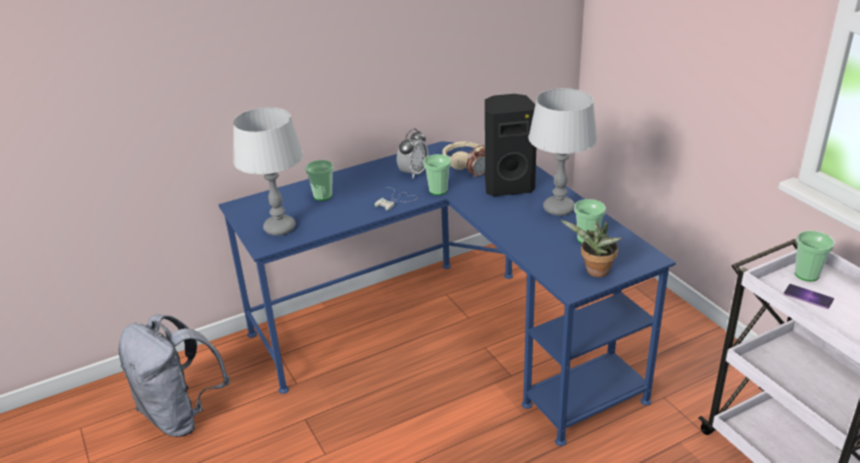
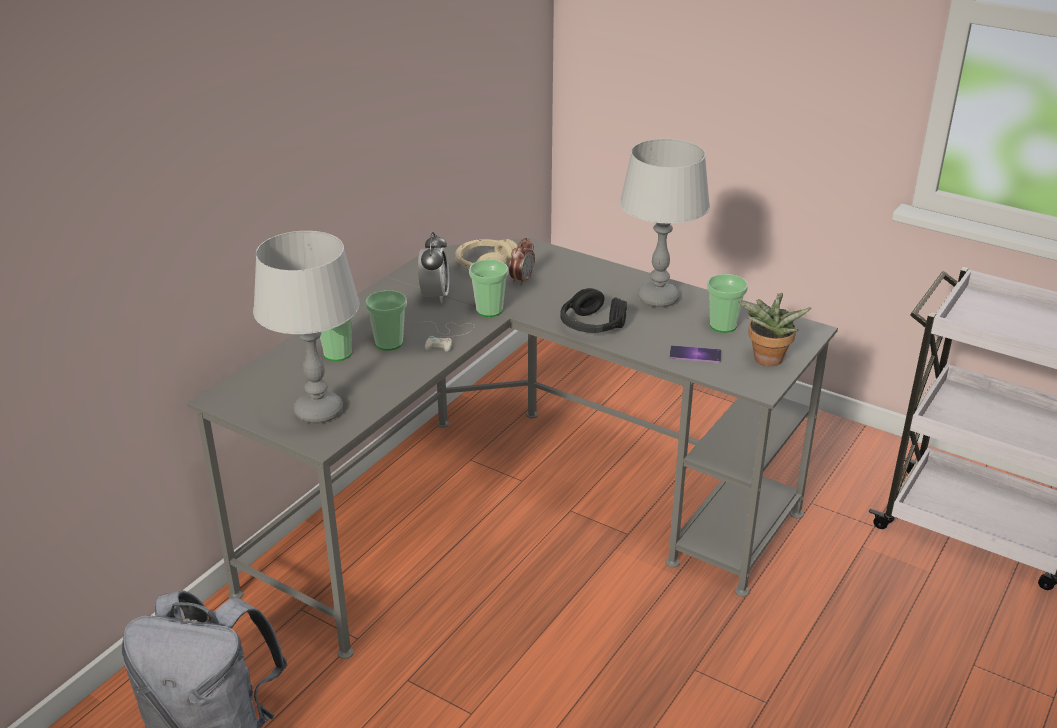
camera: 30 degrees left, 0 degrees up
blue desk [218,141,676,446] -> grey desk [187,238,838,659]
black speaker [485,94,536,197] -> none
phone [784,284,834,309] -> phone moved to [670,345,721,363]
cup [795,231,835,281] -> cup moved to [365,290,407,351]
none -> black headphones [560,288,627,333]

